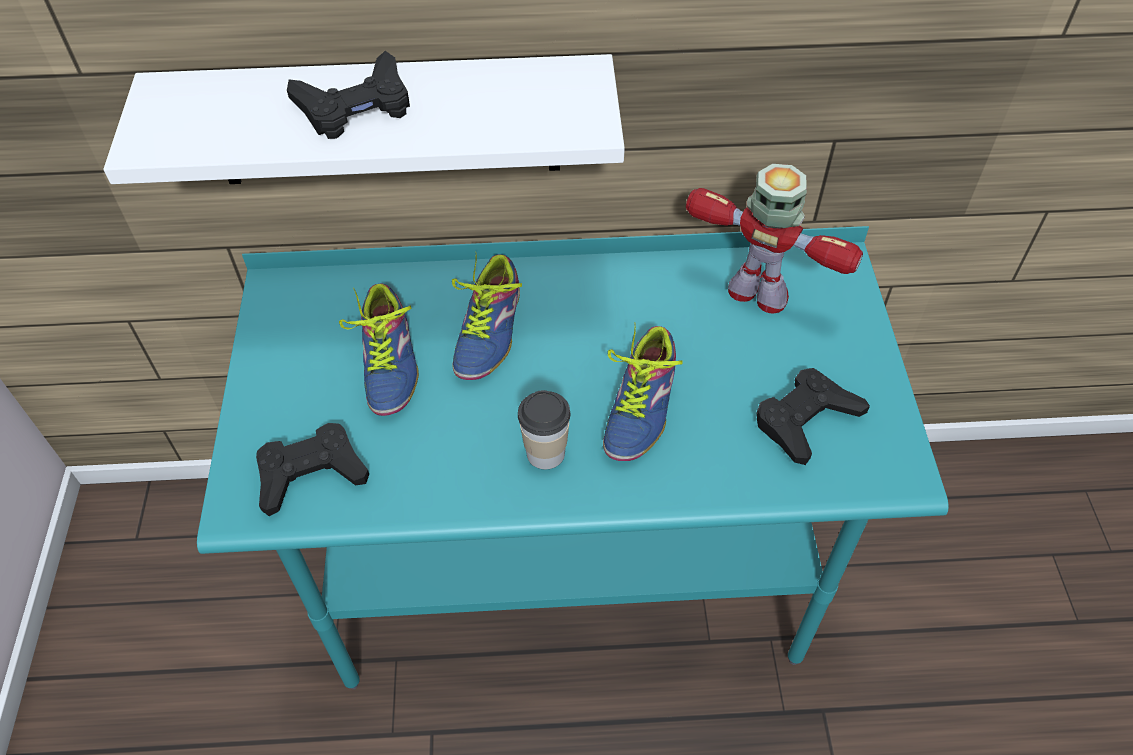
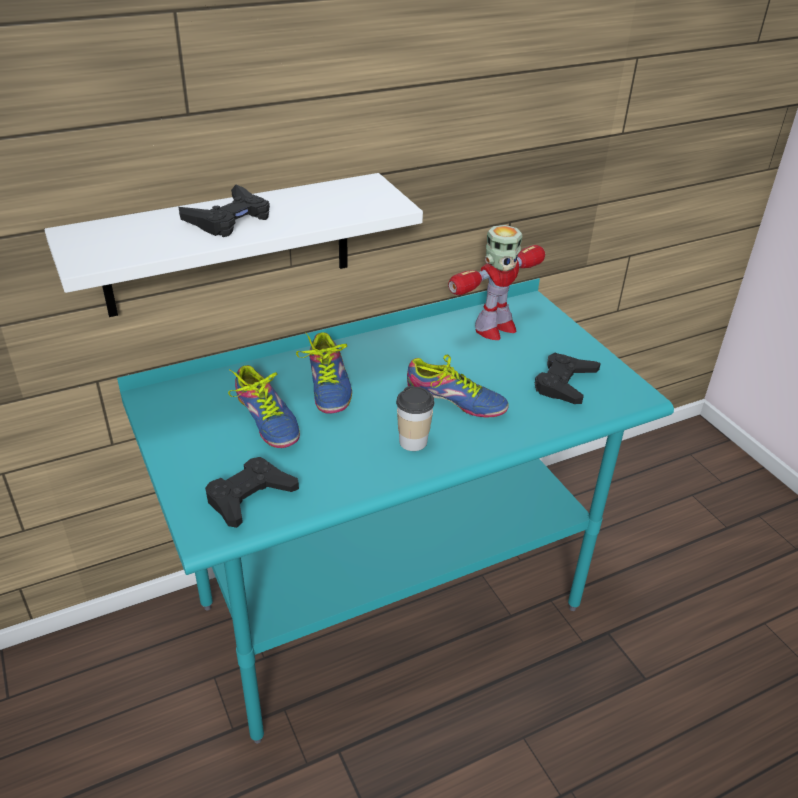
camera: 25 degrees left, 15 degrees down
shoe [603,323,682,461] -> shoe turned 60 degrees counterclockwise [407,354,509,417]
toy robot [686,164,863,314] -> toy robot turned 135 degrees clockwise [448,225,545,340]

